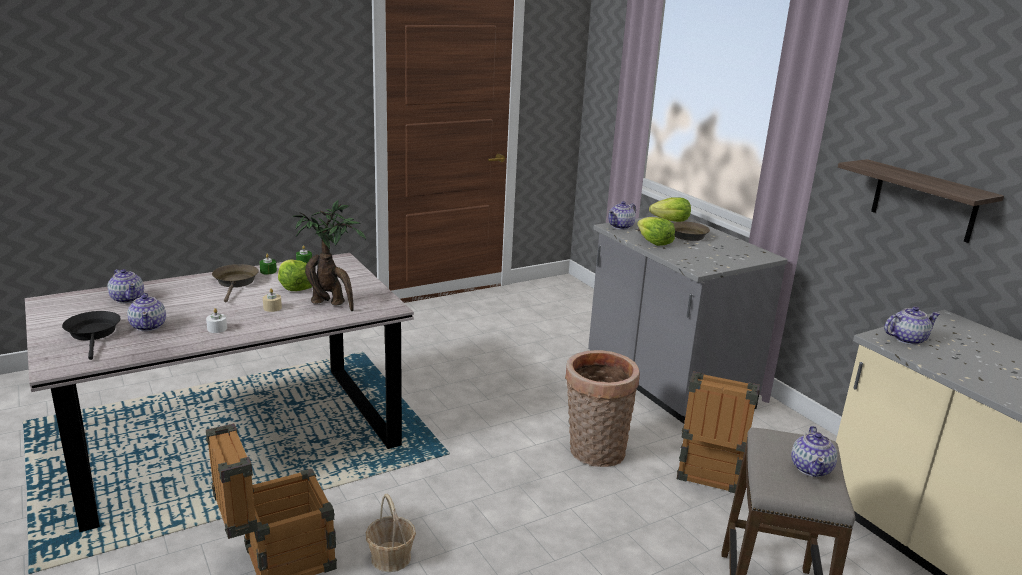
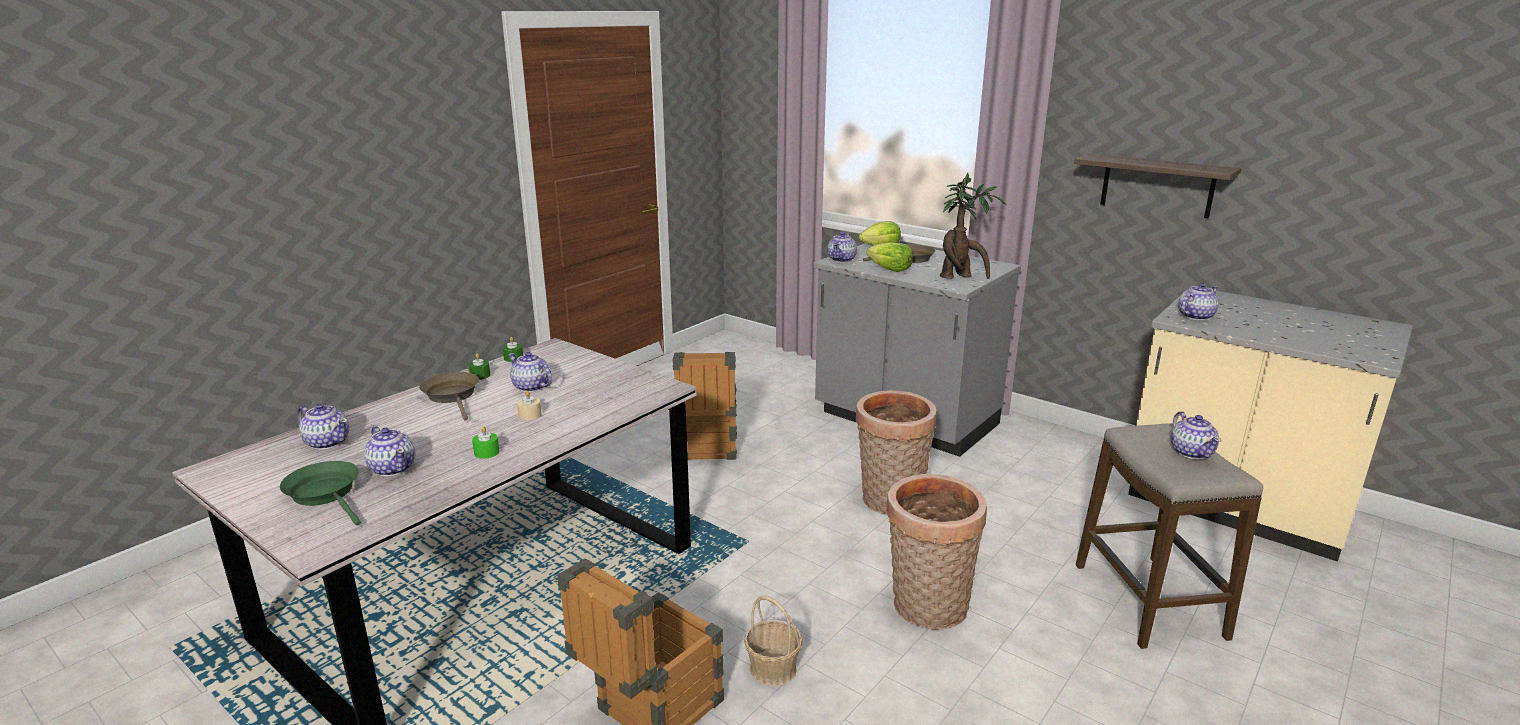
camera: 20 degrees left, 0 degrees up
black frying pan [62,311,120,360] -> green frying pan [280,461,361,526]
white candle [206,308,227,333] -> green candle [472,426,499,459]
lettuce [278,259,312,291] -> teapot [508,352,552,392]
potted plant [292,200,366,311] -> potted plant moved to [940,173,1006,279]
crate [677,371,759,493] -> crate moved to [672,352,737,460]
none -> basket [886,474,987,630]

